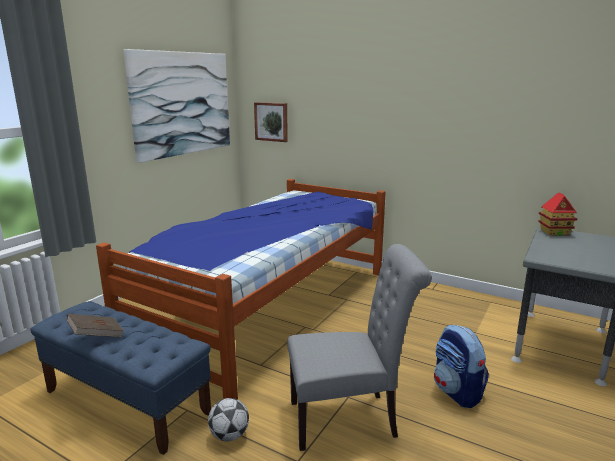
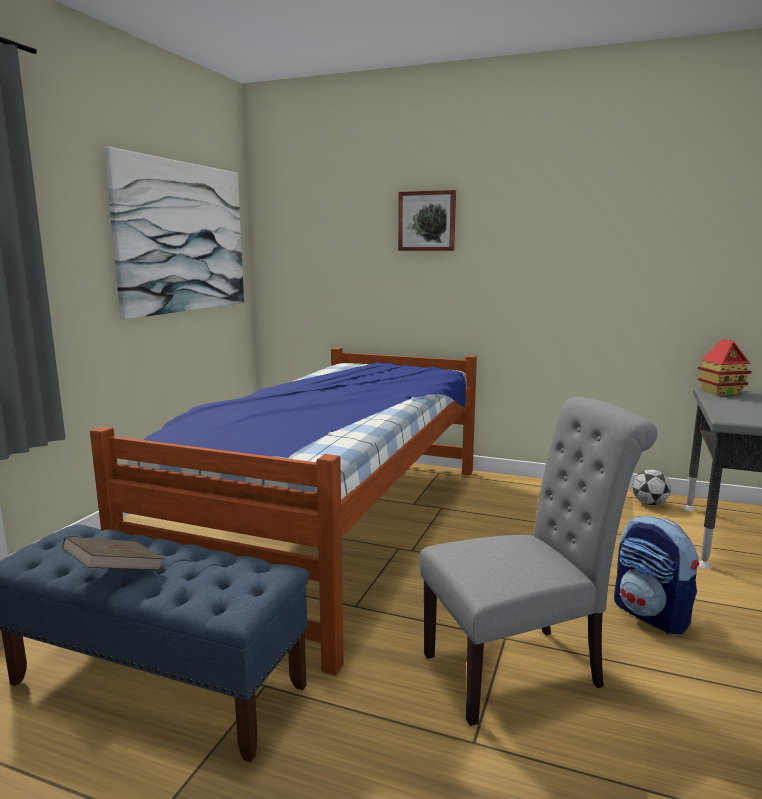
camera: 10 degrees left, 5 degrees down
football [208,398,249,441] -> football moved to [632,469,671,505]
picture [254,102,288,142] -> picture moved to [398,190,456,251]

